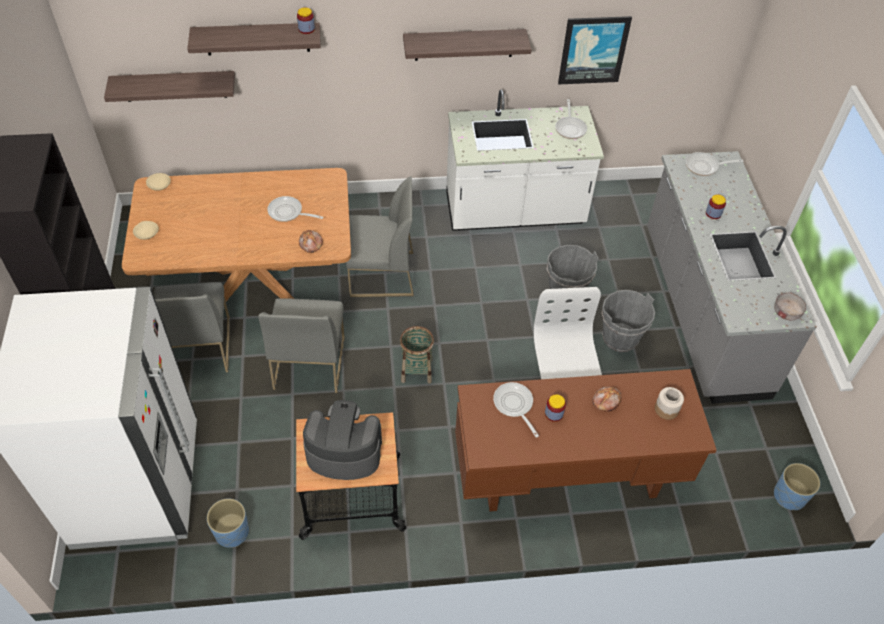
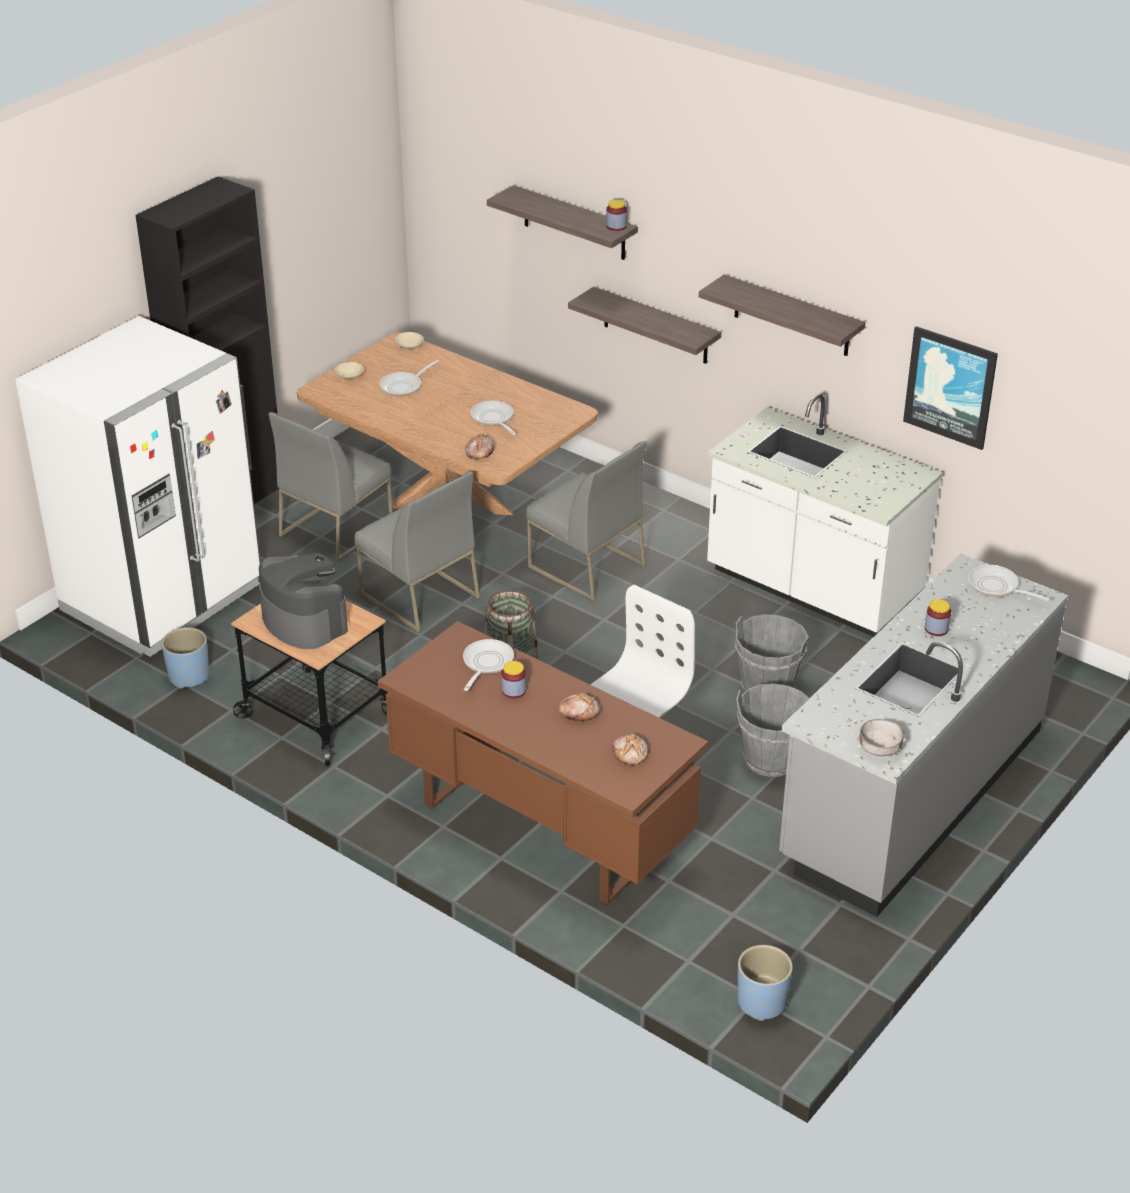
camera: 45 degrees right, 15 degrees down
shelf [104,71,235,102] -> shelf moved to [568,287,721,364]
grey chair [258,298,345,393] -> grey chair turned 90 degrees counterclockwise [354,472,480,632]
frying pan [555,99,587,139] -> frying pan moved to [379,360,439,396]
jar [655,387,684,420] -> bread [613,733,649,765]

